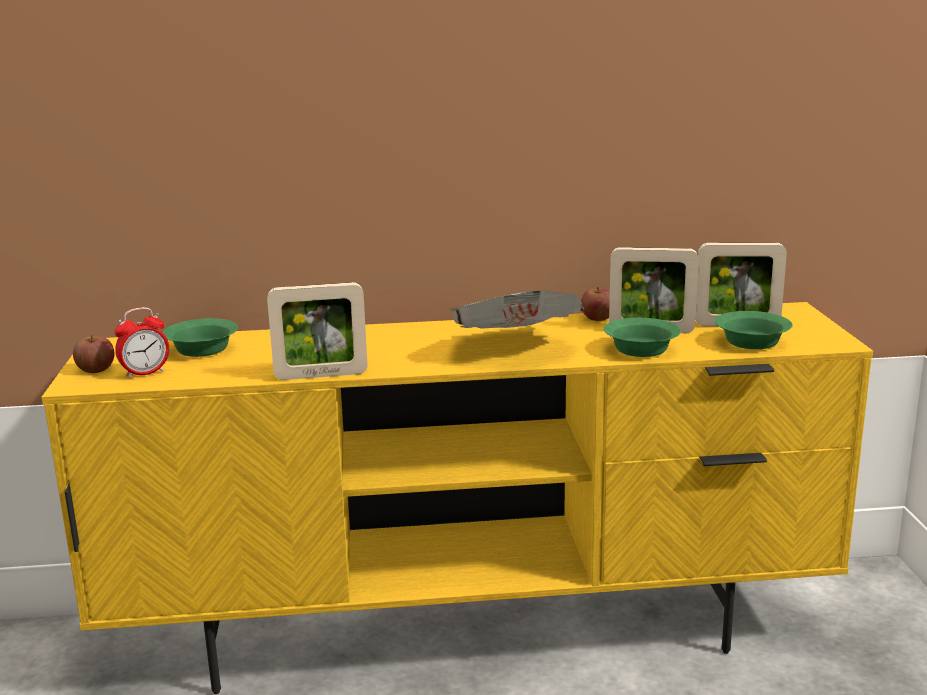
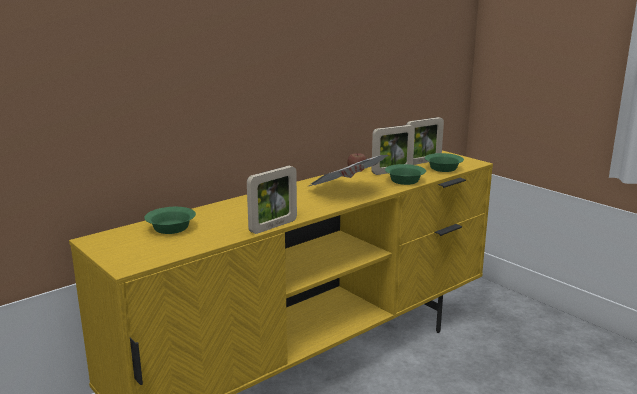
camera: 35 degrees left, 0 degrees up
apple [73,335,115,373] -> none
alarm clock [114,307,169,379] -> none

